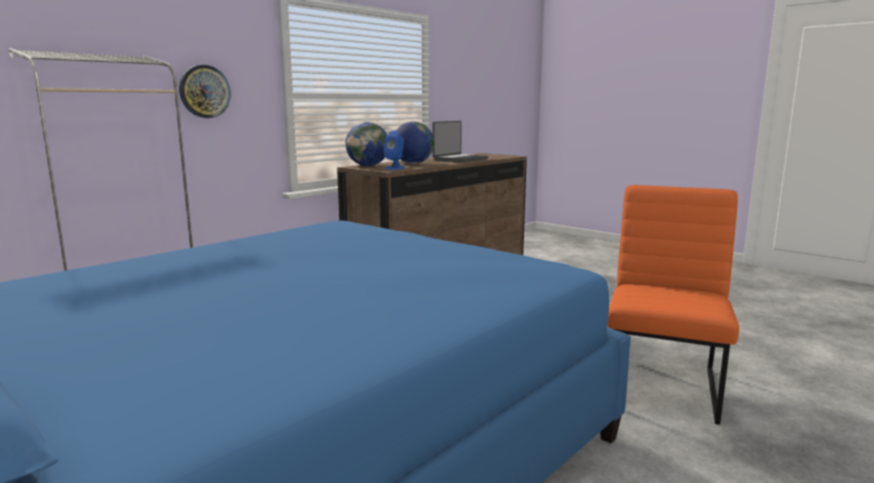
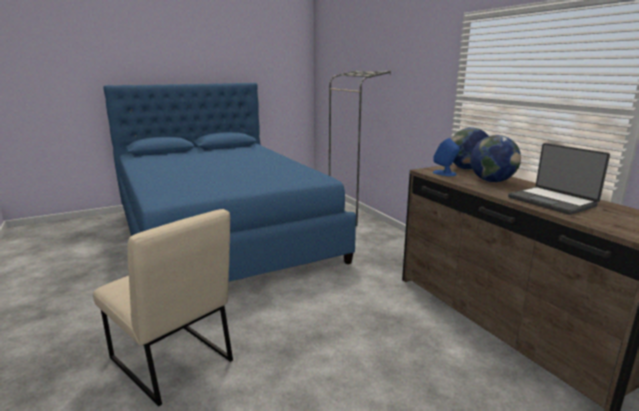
camera: 110 degrees right, 5 degrees up
wall clock [179,65,231,118] -> none
orange chair [608,185,739,425] -> beige chair [93,209,233,406]

